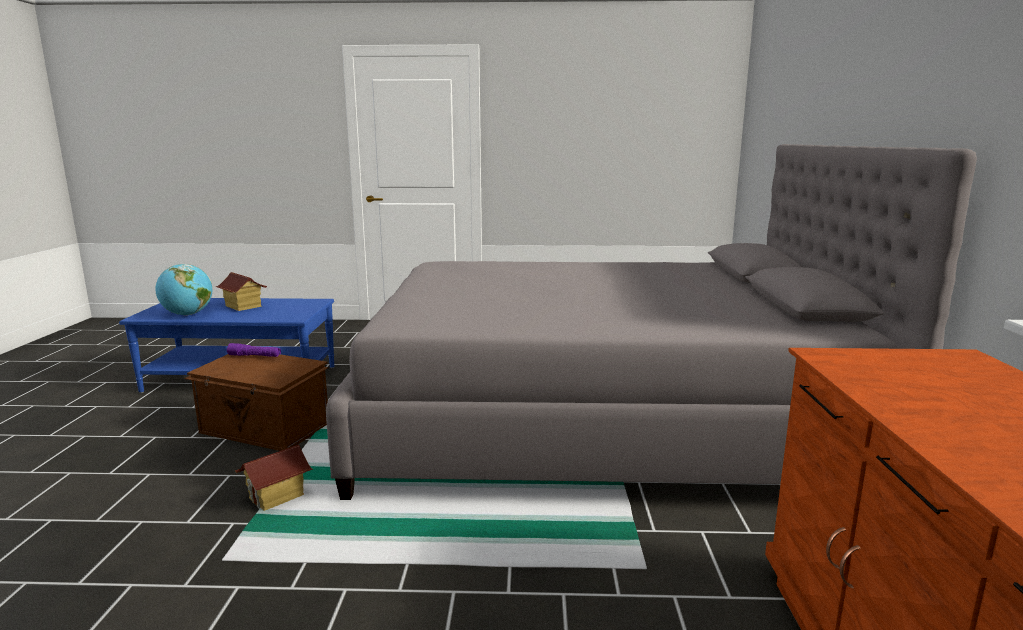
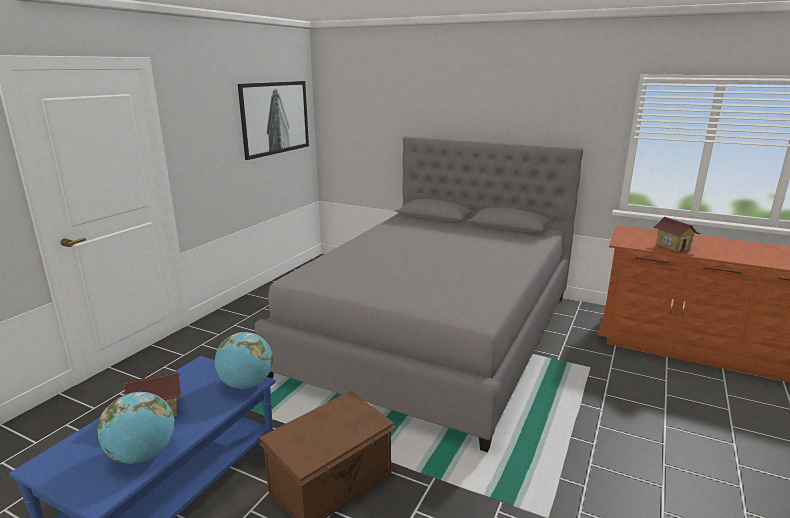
camera: 65 degrees left, 5 degrees up
purple flashlight [227,343,281,357] -> none
toy house [235,445,313,511] -> toy house moved to [652,217,701,252]
none -> globe [215,332,273,389]
none -> picture [238,81,309,160]

